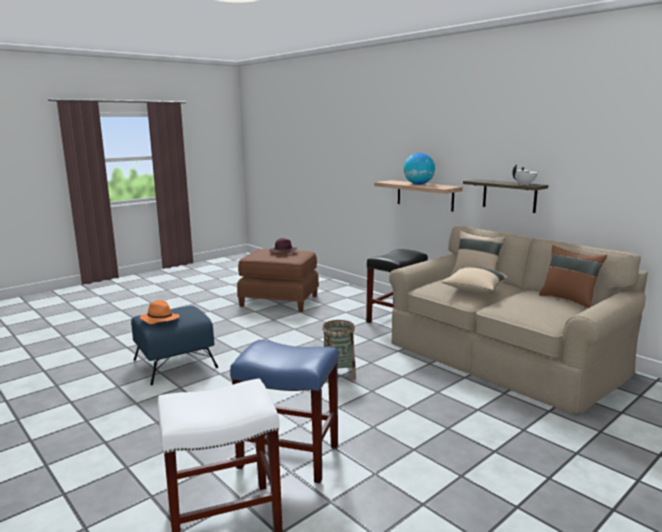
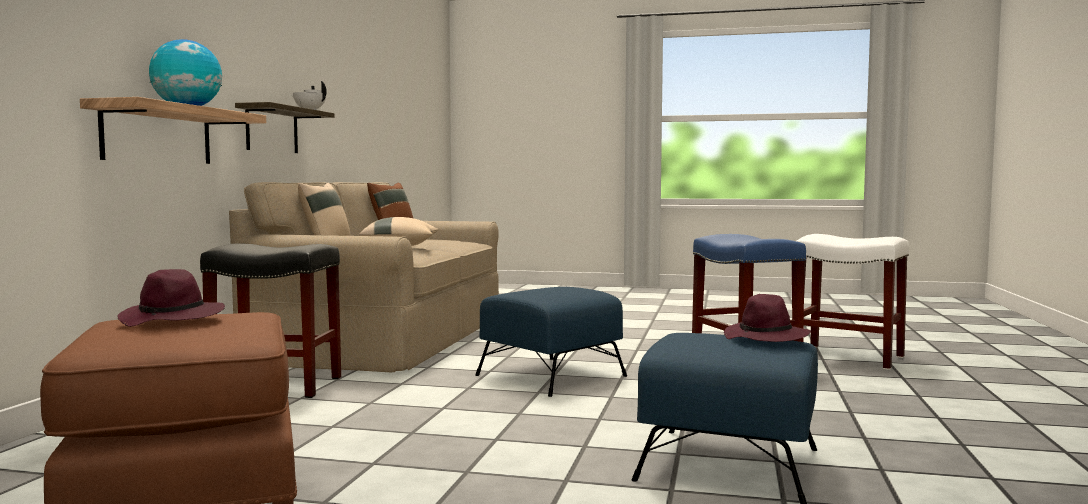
camera: 125 degrees left, 10 degrees down
orange hat [140,300,180,324] -> purple hat [724,294,811,342]
basket [322,320,356,382] -> blue ottoman [475,287,627,397]

